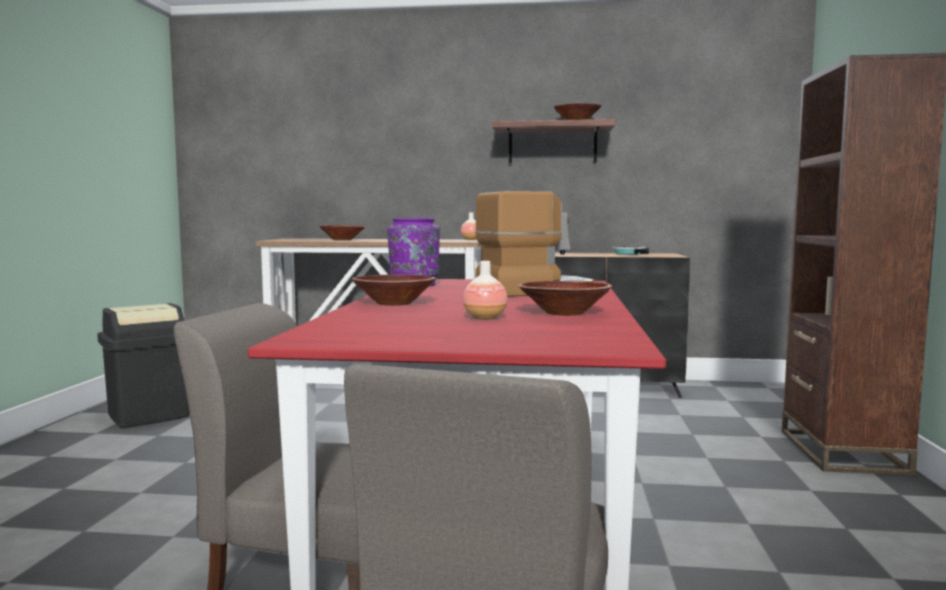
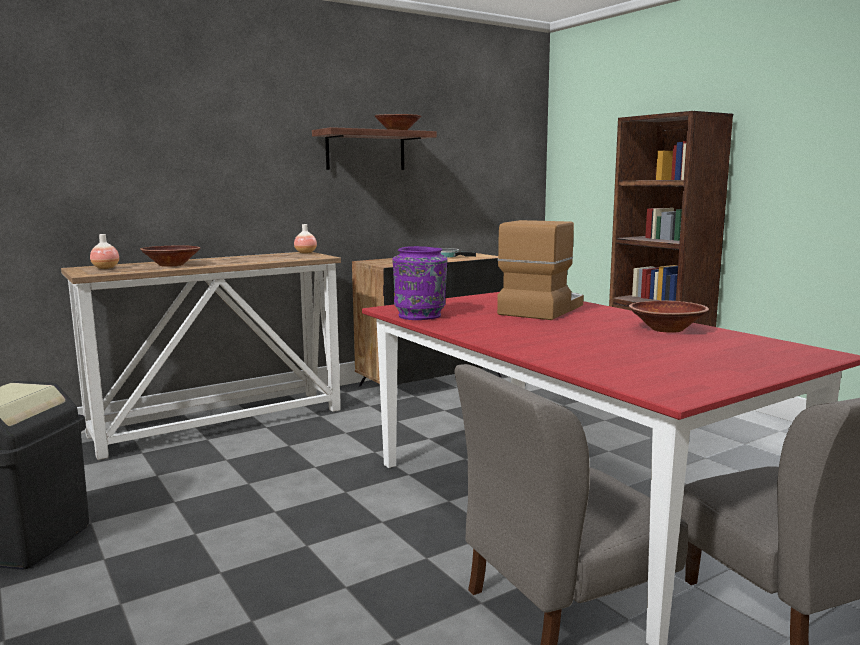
camera: 40 degrees left, 5 degrees up
brown bowl [351,275,436,306] -> none
vase [463,261,508,320] -> vase moved to [90,234,119,269]

